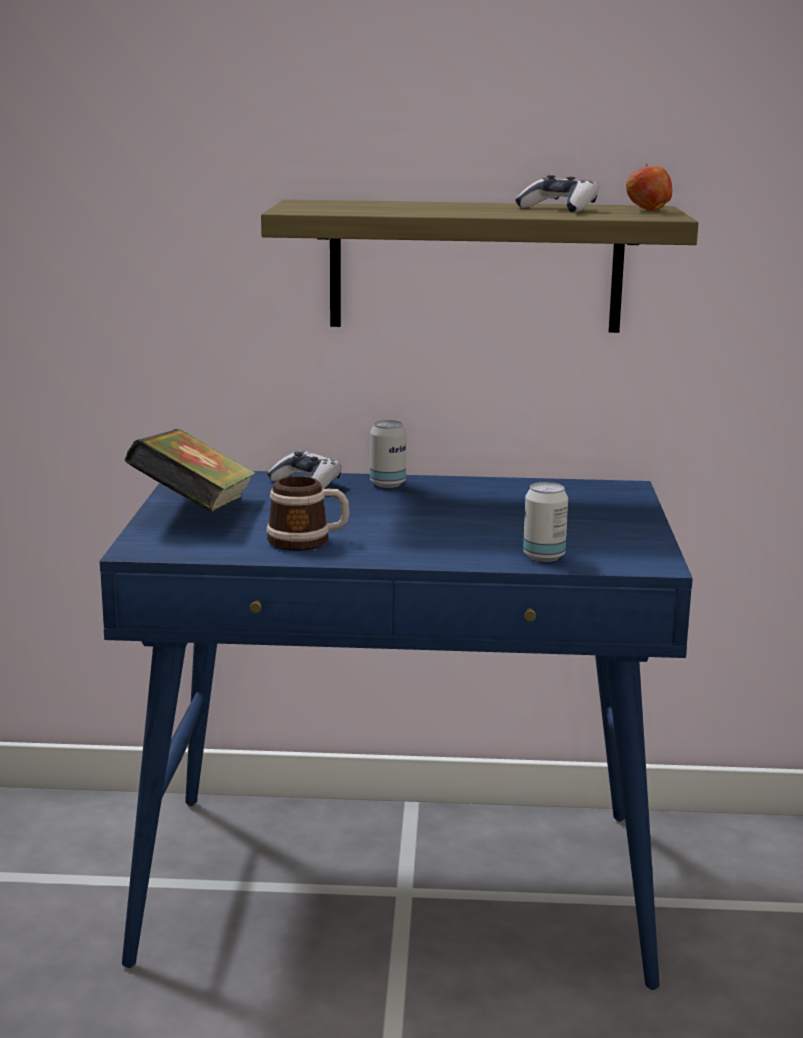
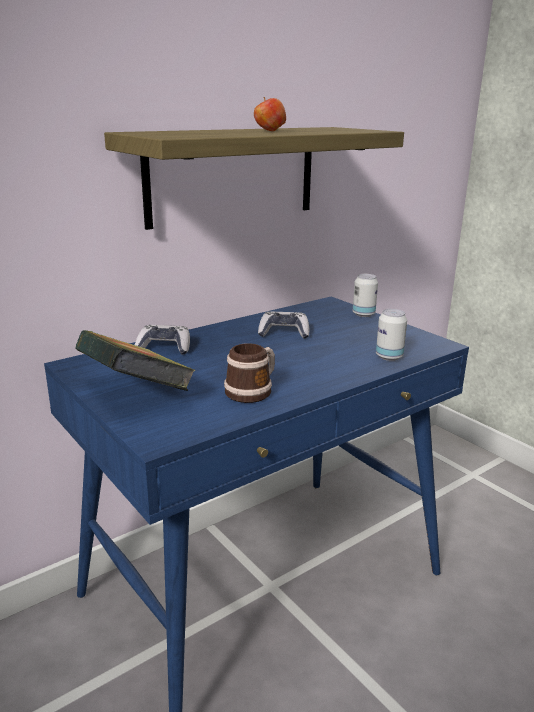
camera: 40 degrees left, 5 degrees up
can [370,420,406,488] -> can moved to [353,274,378,317]
game controller [515,175,598,213] -> game controller moved to [258,311,309,339]
apple [626,164,672,211] -> apple moved to [254,97,286,131]

